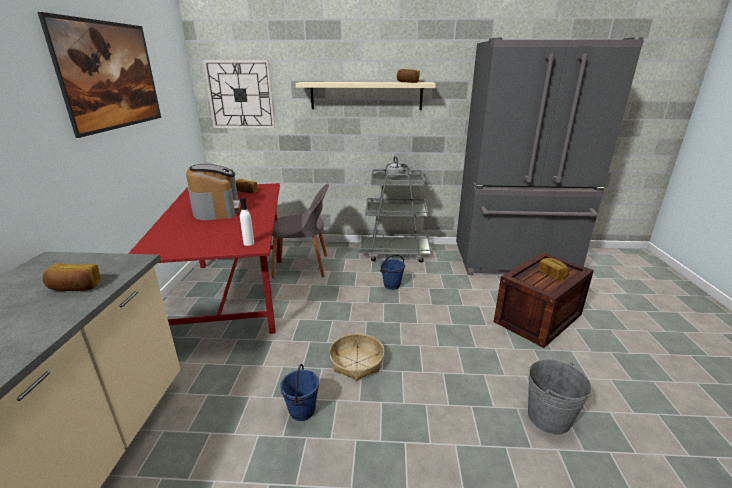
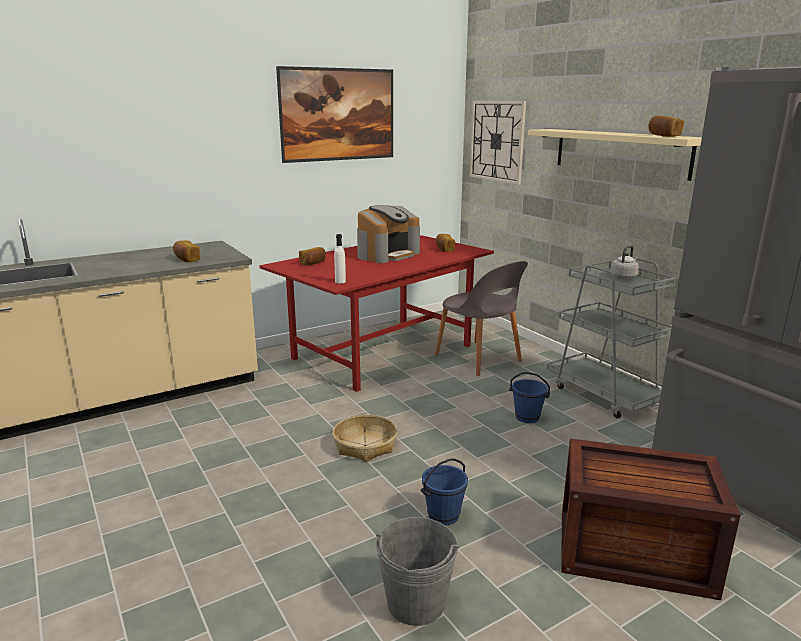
camera: 55 degrees right, 5 degrees down
blue bucket [280,364,319,421] -> blue bucket moved to [421,458,468,526]
bread [539,258,569,280] -> bread moved to [299,247,326,265]

